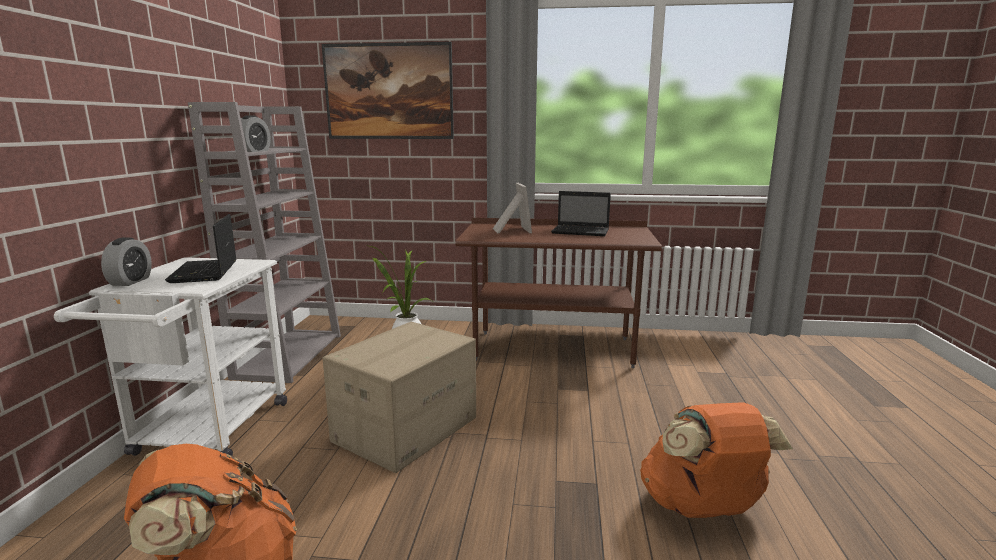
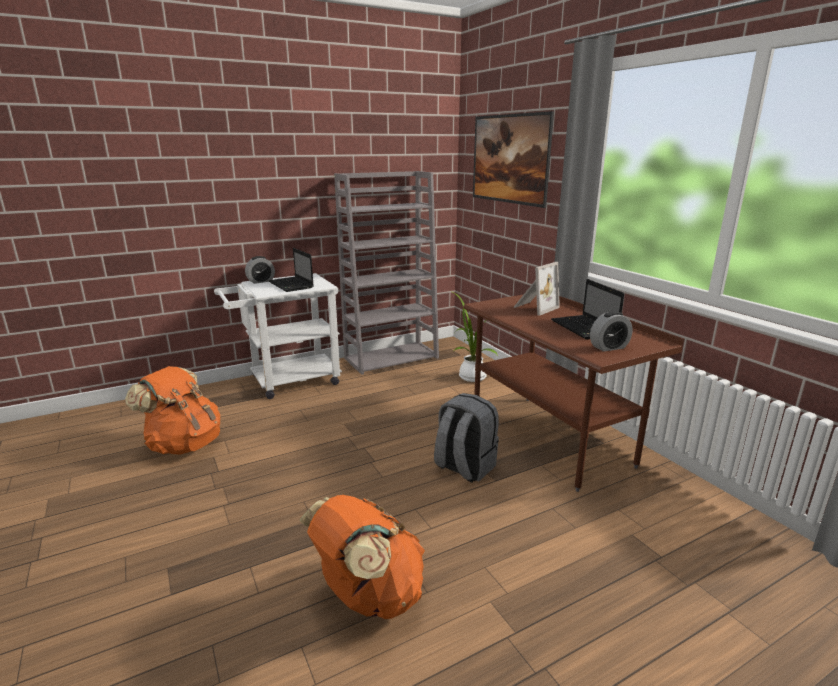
camera: 55 degrees right, 5 degrees up
laptop [165,214,236,283] -> laptop turned 75 degrees counterclockwise [268,248,314,292]
alarm clock [241,115,271,152] -> alarm clock moved to [590,311,633,352]
cardboard box [323,322,476,473] -> none
none -> grey backpack [434,393,499,483]

